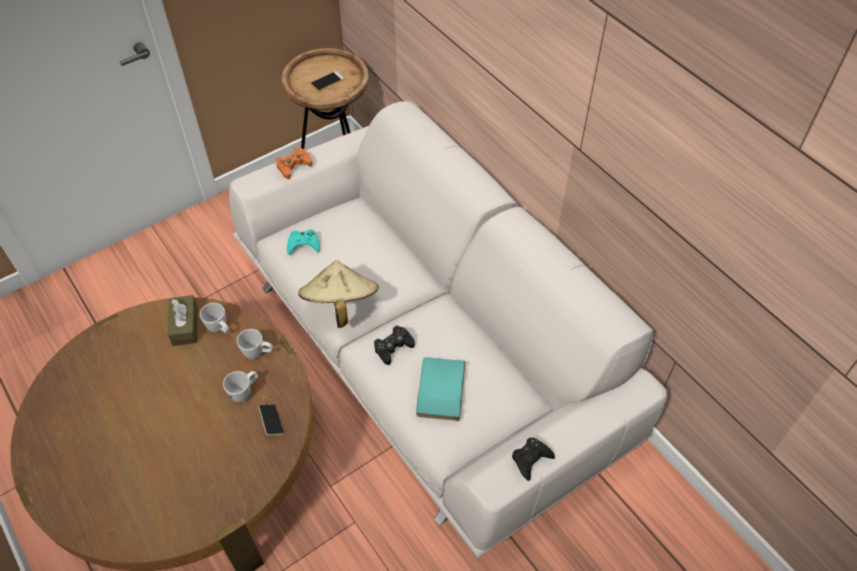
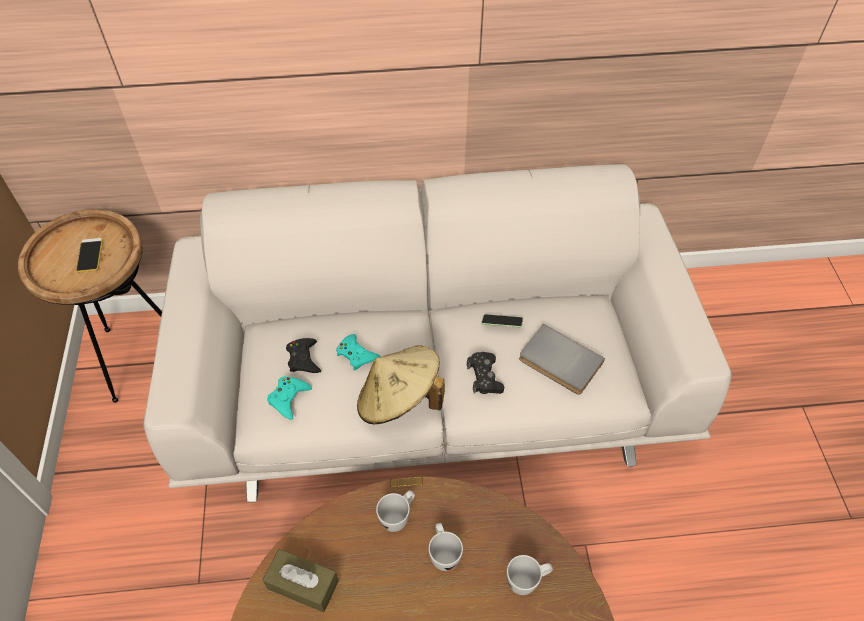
camera: 60 degrees left, 0 degrees up
white mug [200,303,230,333] -> white mug moved to [507,555,553,595]
phone [258,404,284,435] -> phone moved to [481,314,523,327]
orange game controller [276,147,313,179] -> none
turquoise book [416,357,465,421] -> grey book [519,324,605,395]
black game controller [512,437,555,481] -> black game controller moved to [286,338,321,373]
none -> turquoise game controller [336,334,380,371]

